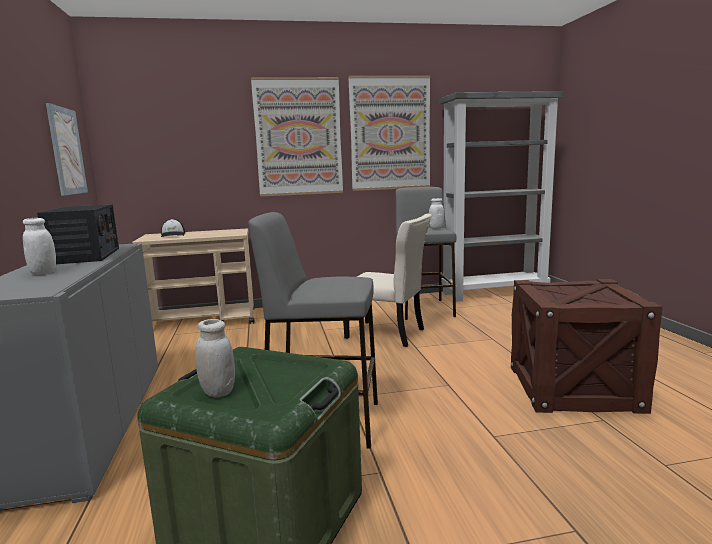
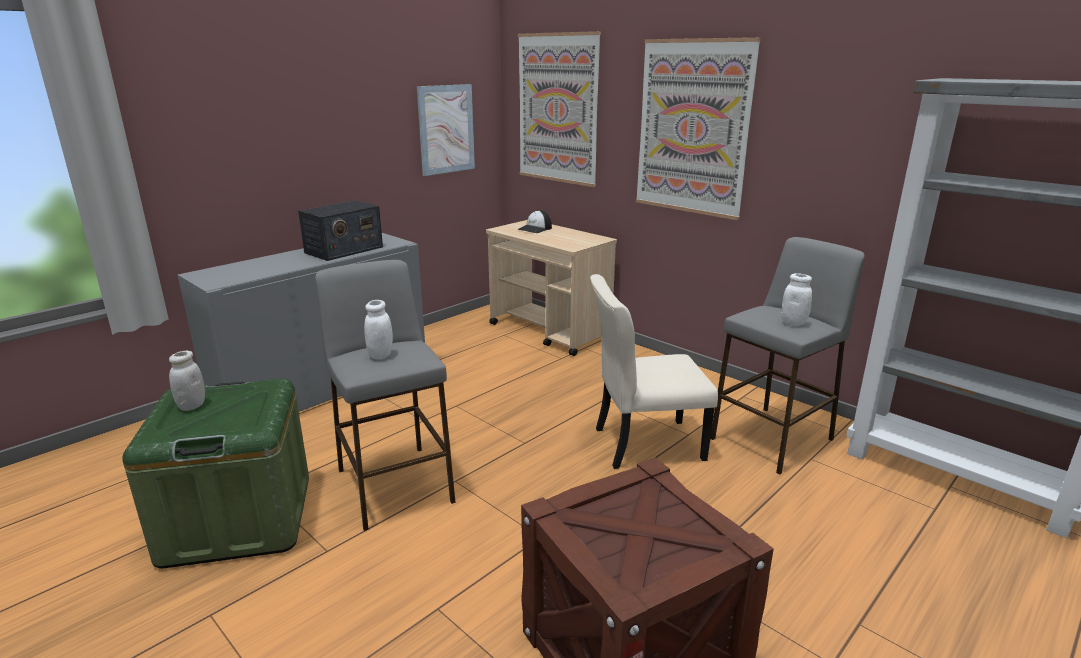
camera: 55 degrees right, 10 degrees up
white jar [23,218,56,275] -> white jar moved to [364,300,393,360]
beige chair [343,214,432,347] -> beige chair turned 90 degrees clockwise [590,274,718,469]
picture [348,76,430,191] -> picture moved to [518,31,601,187]

